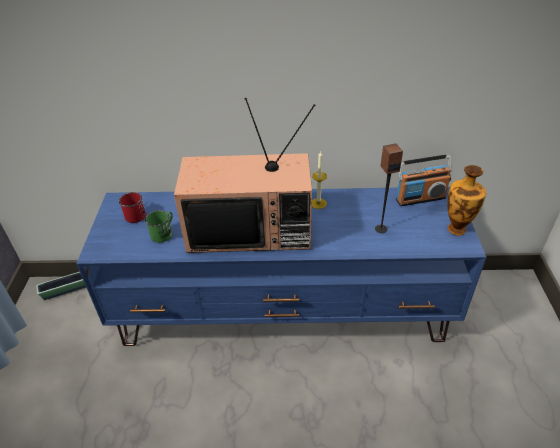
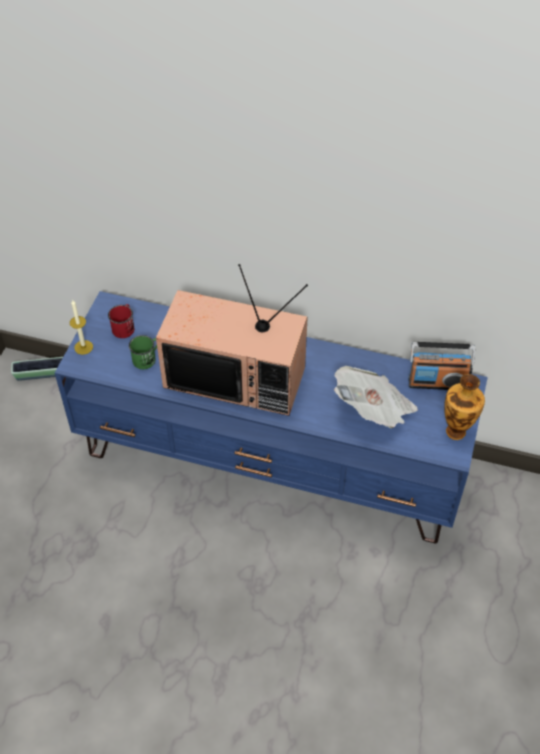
camera: 15 degrees right, 10 degrees up
candle [312,151,327,209] -> candle moved to [70,299,93,355]
speaker [375,143,403,233] -> newspaper [334,366,418,428]

